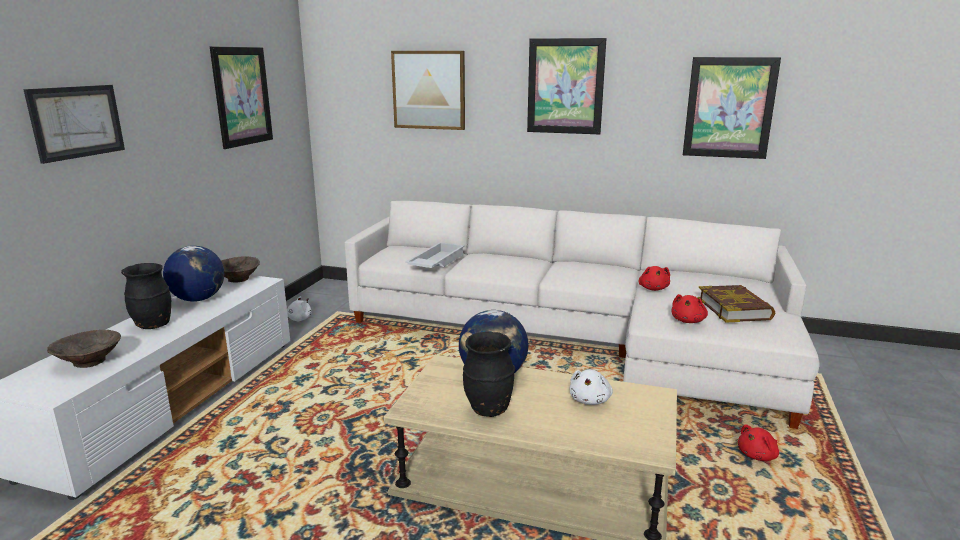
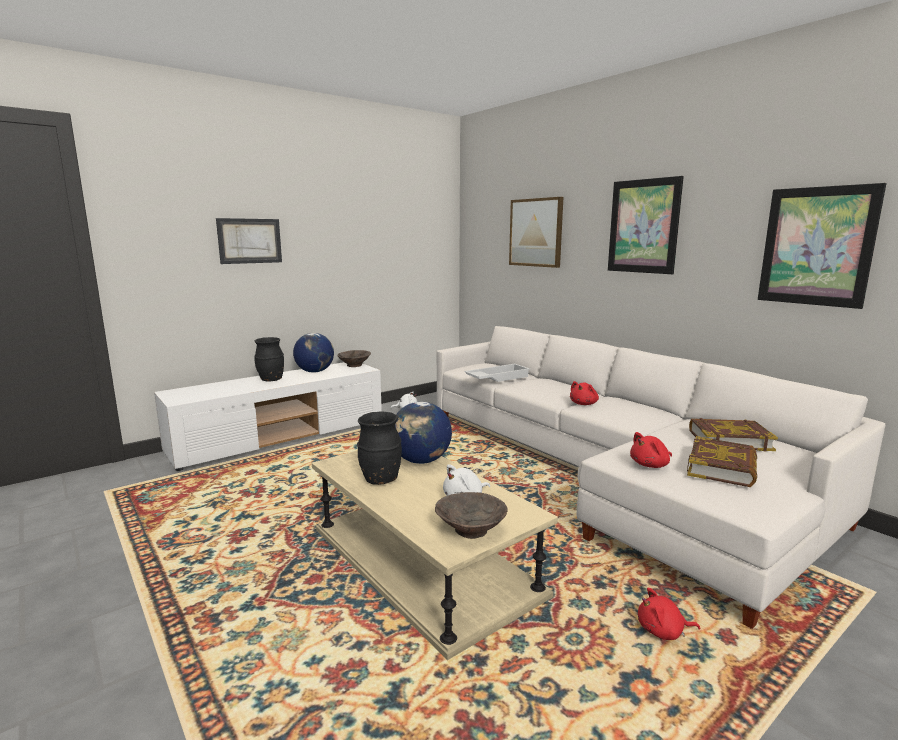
camera: 35 degrees right, 5 degrees down
brown bowl [47,330,121,368] -> brown bowl moved to [435,492,508,539]
picture [210,46,273,149] -> none
red plush toy [638,266,670,291] -> red plush toy moved to [570,381,599,405]
none -> book [689,418,778,451]

